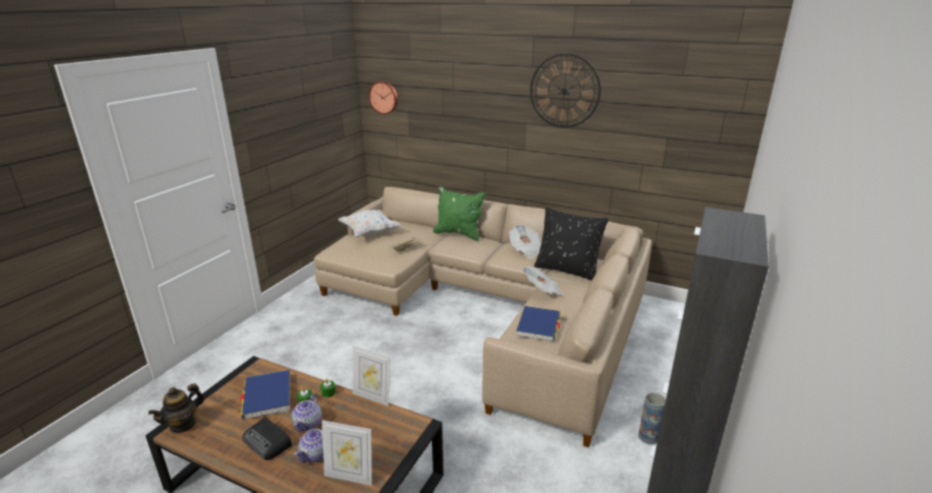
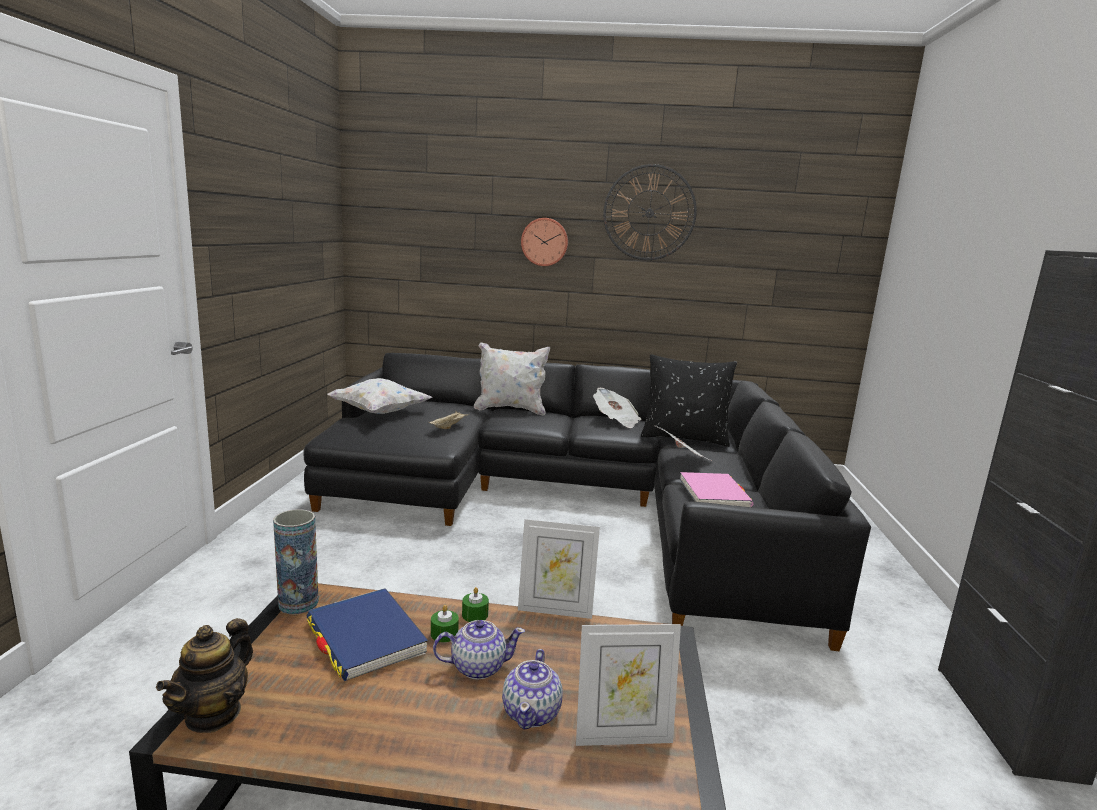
camera: 20 degrees left, 10 degrees down
radio [242,418,292,460] -> none
teapot [292,394,322,432] -> teapot turned 90 degrees counterclockwise [433,620,525,680]
beige sofa [314,187,652,448] -> black sofa [303,353,871,651]
wall clock [369,81,398,115] -> wall clock moved to [521,218,568,266]
green pillow [433,186,486,242] -> white pillow [474,342,550,416]
blue book [516,306,561,341] -> pink book [680,472,753,507]
vase [638,392,666,445] -> vase moved to [273,509,319,614]

